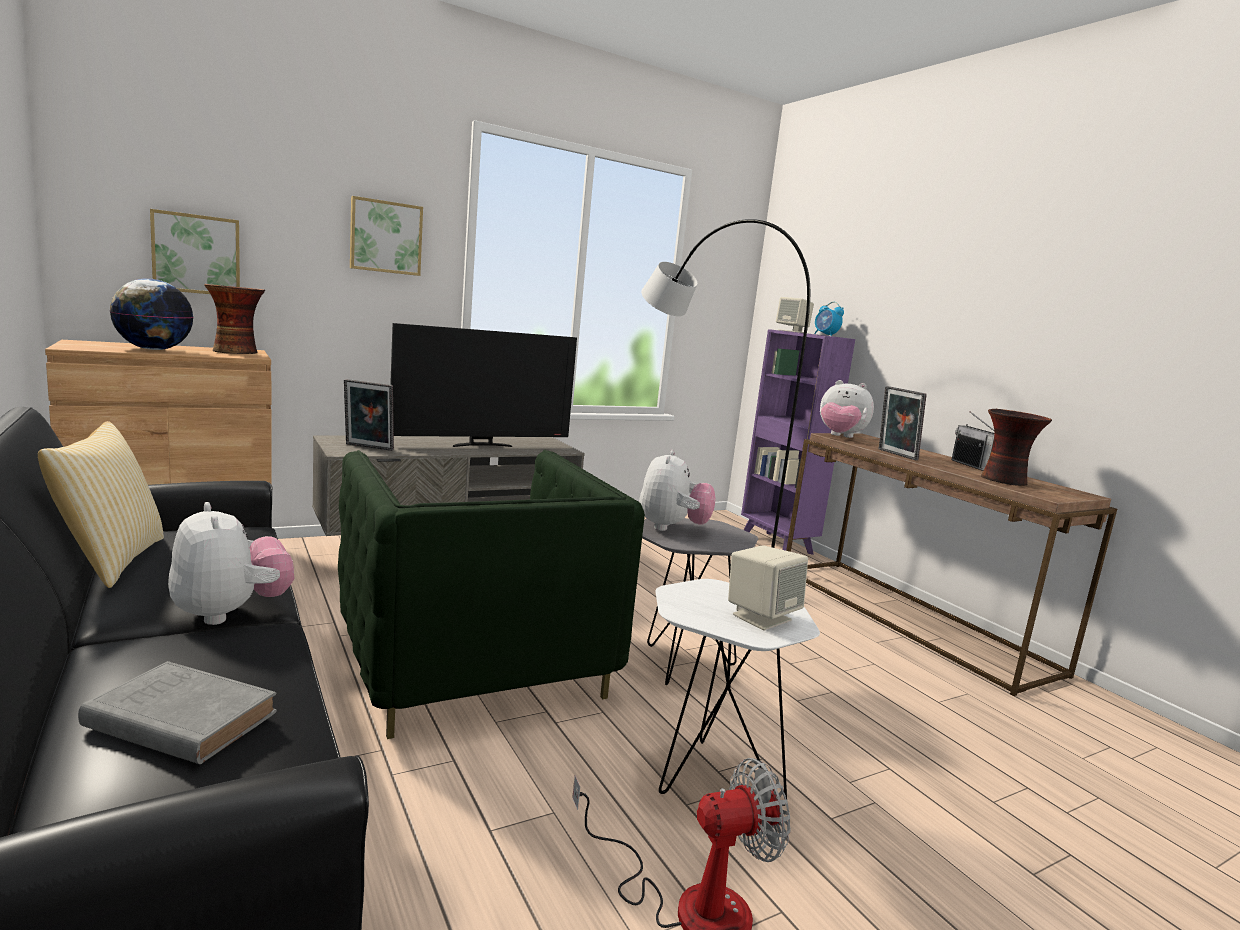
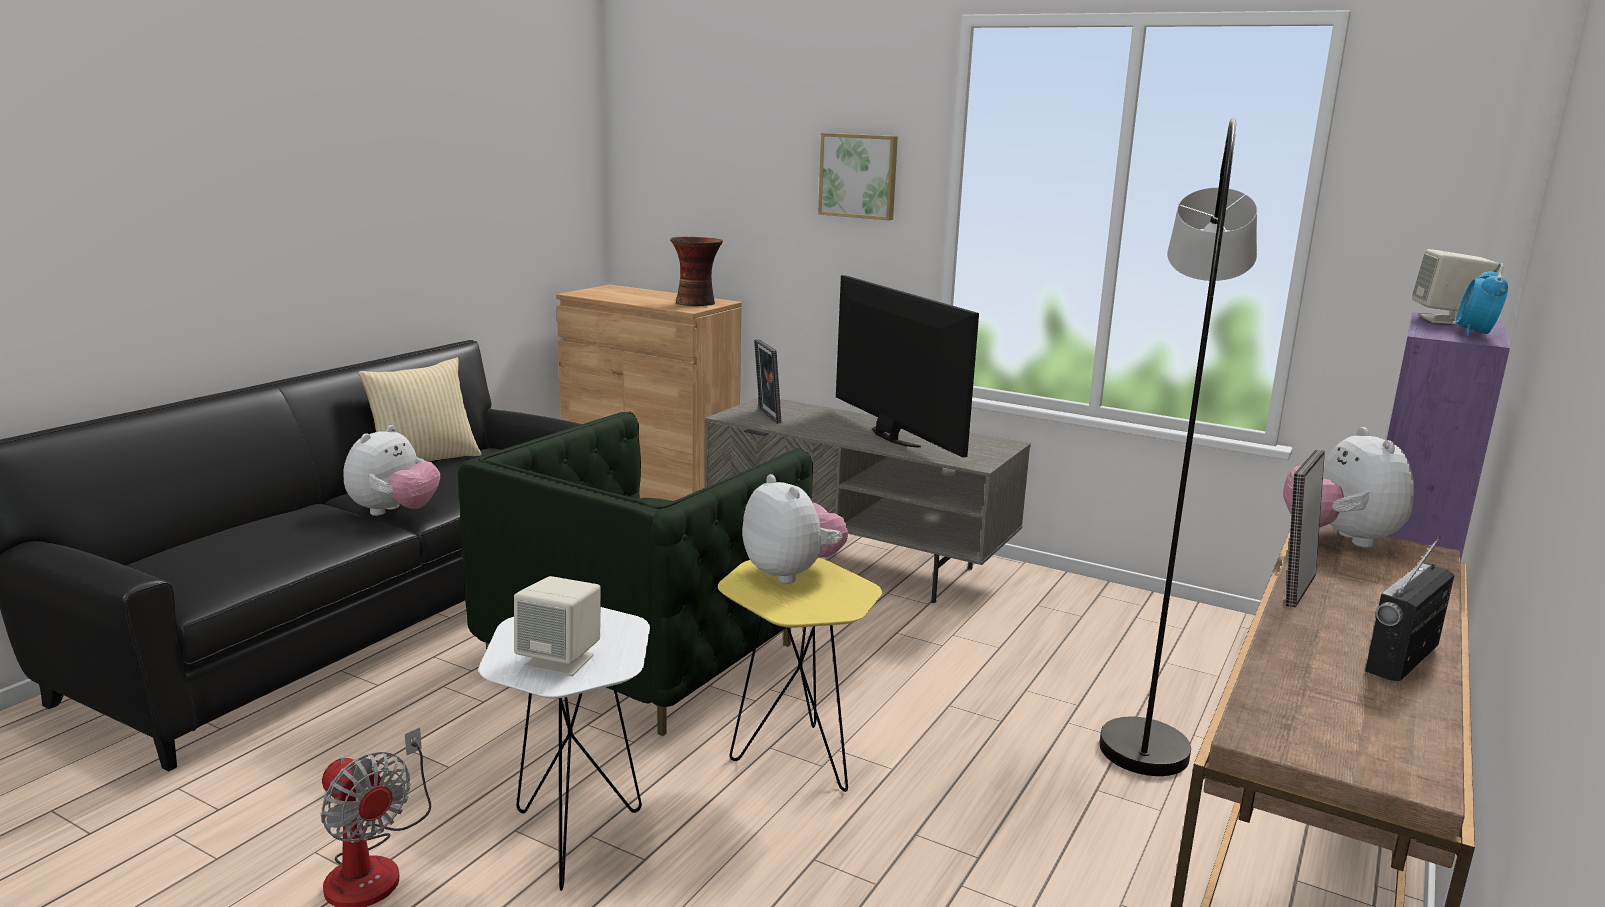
camera: 60 degrees right, 5 degrees up
grey book [78,661,277,764] -> none
globe [109,279,193,350] -> none
picture [150,209,240,294] -> none
television [390,323,577,447] -> television turned 150 degrees counterclockwise [836,275,979,457]
plush toy [639,450,716,531] -> plush toy turned 105 degrees counterclockwise [742,474,848,584]
grey side table [642,518,758,685] -> yellow side table [718,558,882,792]
vase [981,409,1052,486] -> none

